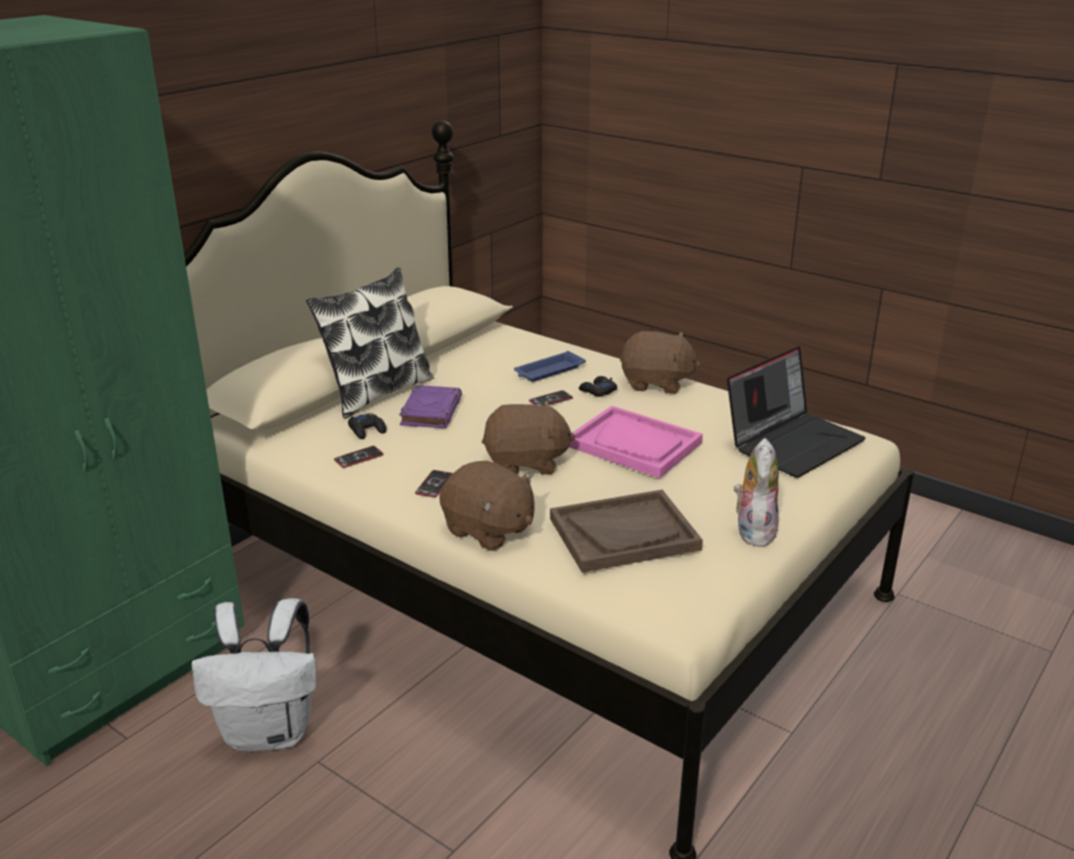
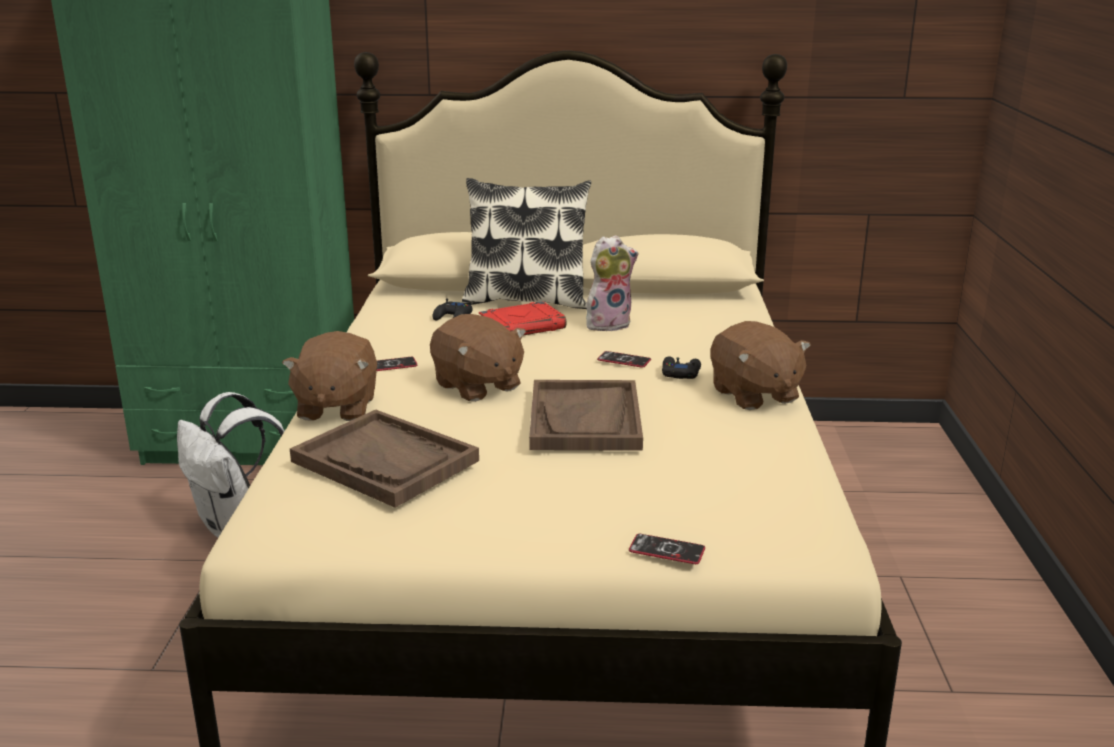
camera: 55 degrees right, 5 degrees down
phone [334,446,384,468] -> phone moved to [629,534,705,564]
purple book [399,385,462,428] -> red book [479,301,567,336]
blue tray [514,351,586,382] -> none
pink tray [569,406,703,478] -> brown tray [529,380,643,451]
laptop [727,346,866,478] -> none
plush toy [734,438,779,547] -> plush toy moved to [586,235,639,333]

